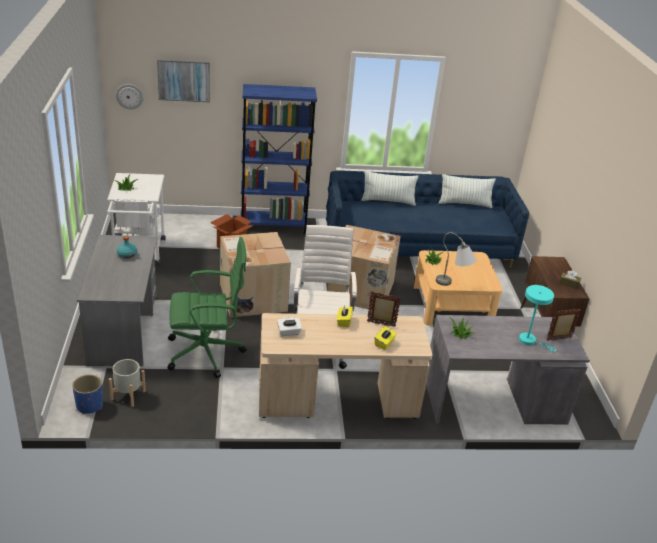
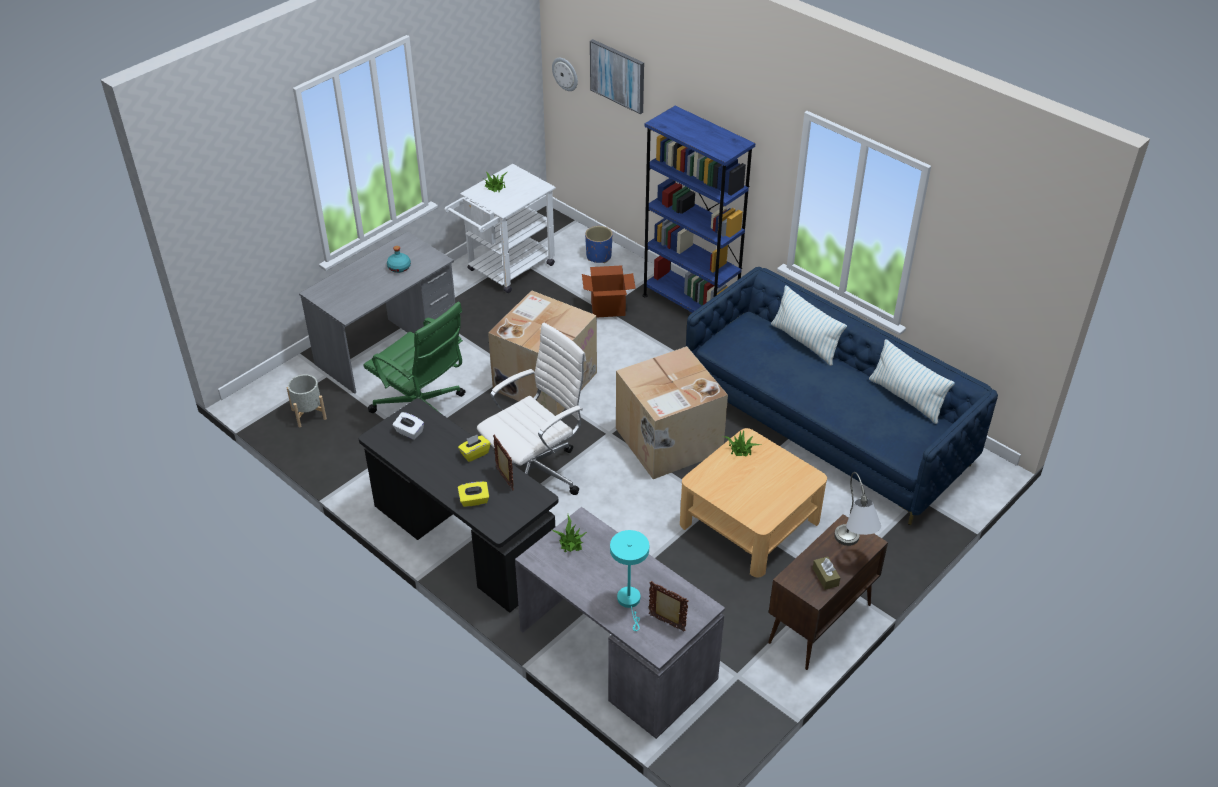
camera: 50 degrees right, 10 degrees up
blue planter [72,374,103,414] -> blue planter moved to [585,226,612,263]
beige desk [259,313,433,419] -> black desk [358,398,558,613]
grey table lamp [436,232,477,286] -> grey table lamp moved to [834,472,881,546]

